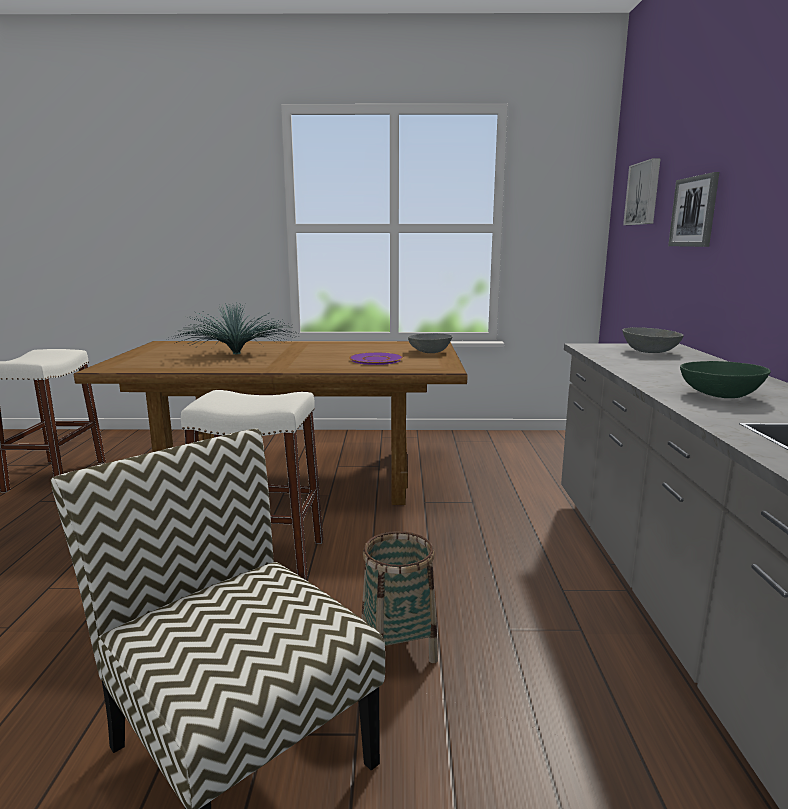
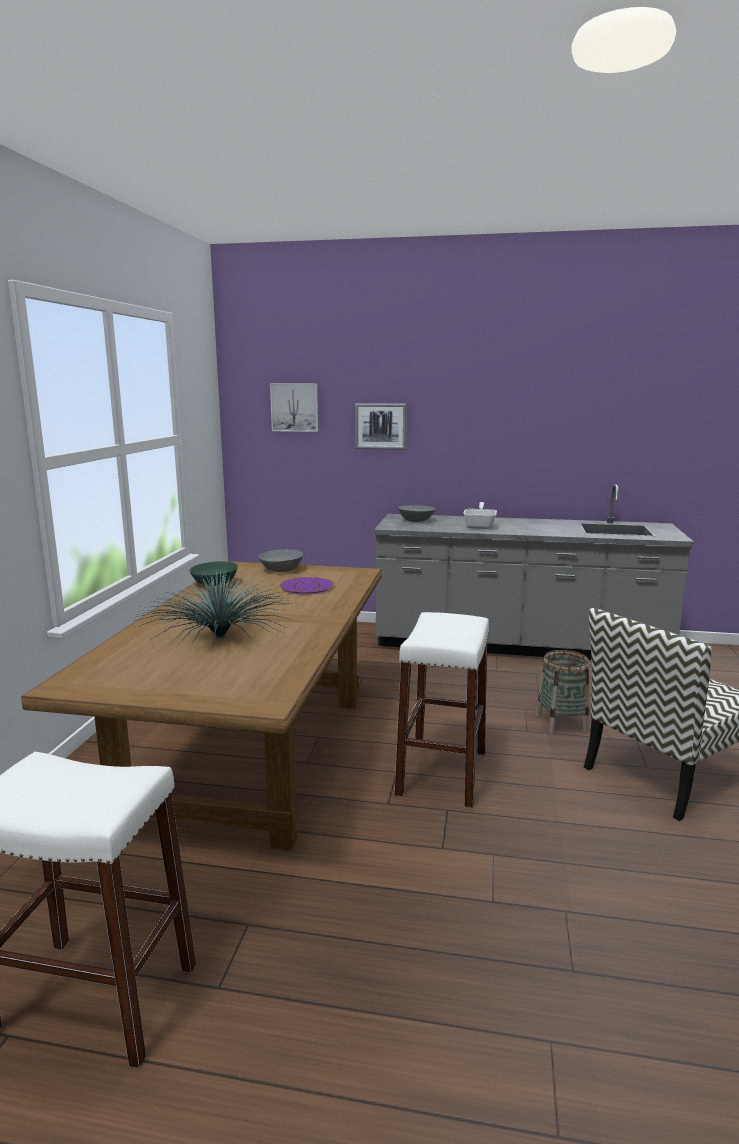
camera: 80 degrees left, 0 degrees up
green bowl [680,361,771,398] -> green bowl moved to [189,561,238,586]
none -> frying pan [463,502,497,529]

